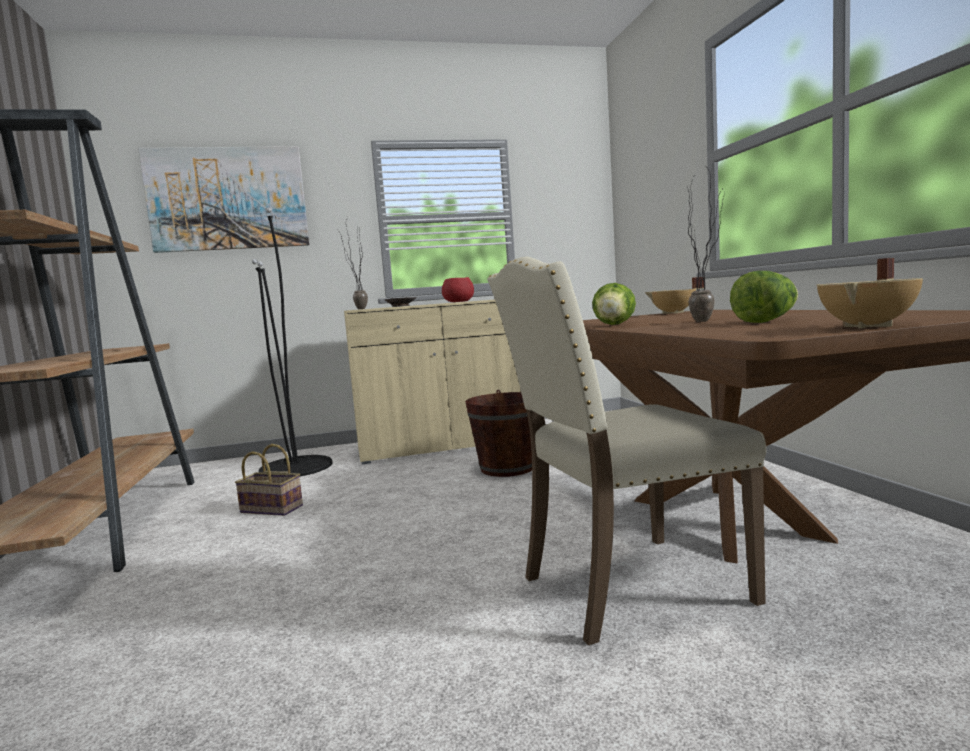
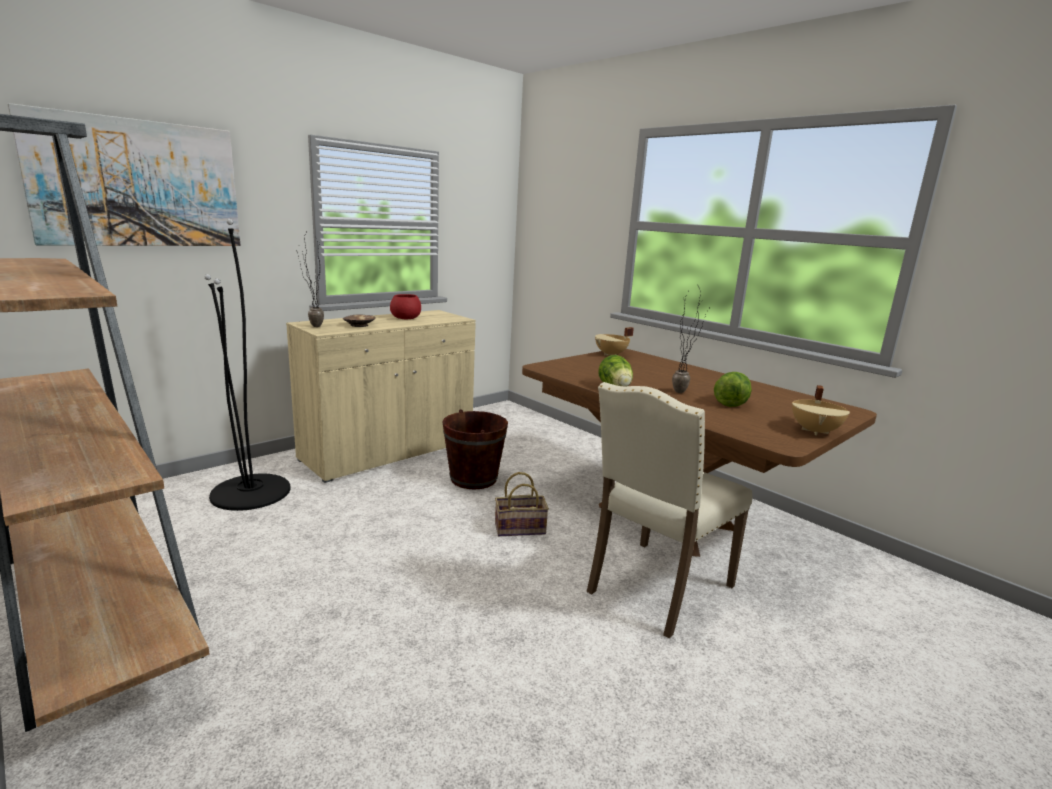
camera: 30 degrees left, 10 degrees up
basket [235,444,303,516] -> basket moved to [495,472,549,536]

